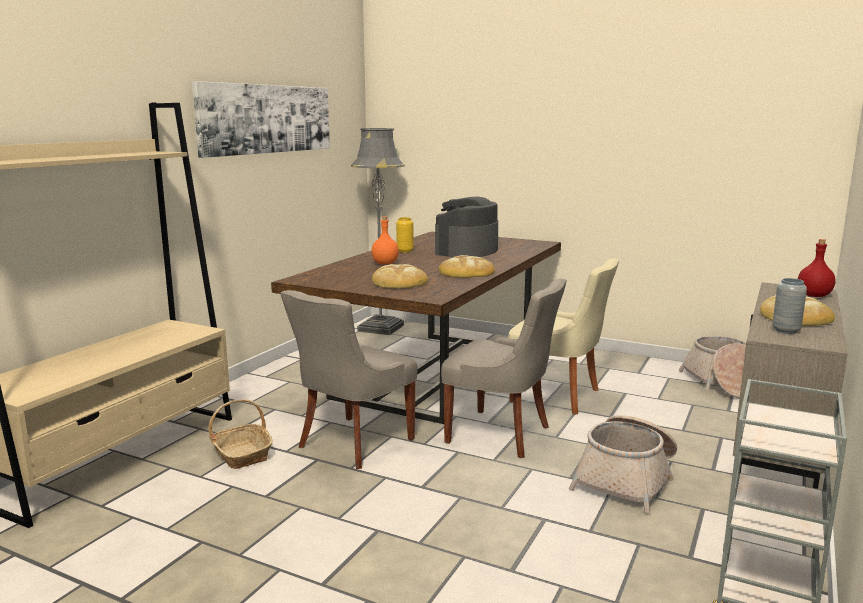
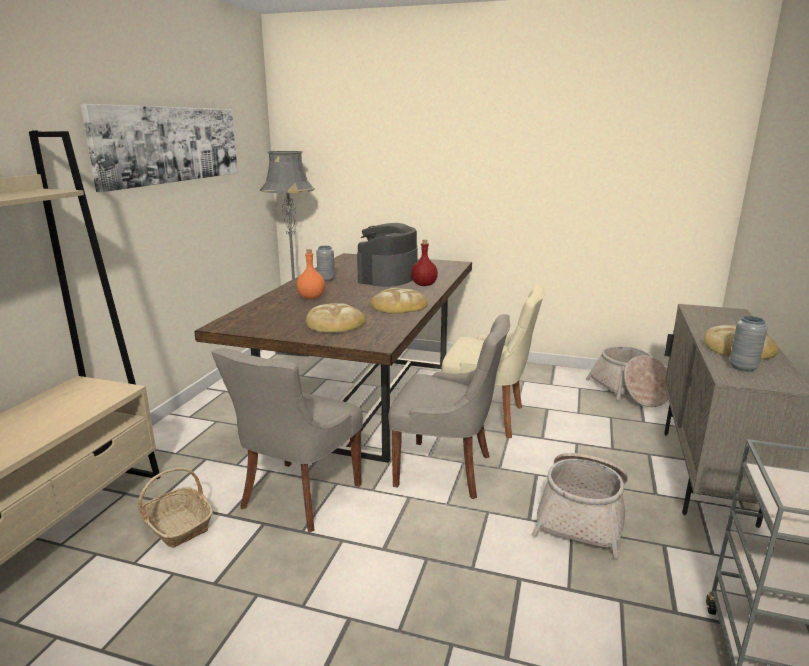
camera: 10 degrees left, 5 degrees up
yellow vase [396,217,414,253] -> grey vase [316,246,335,282]
red bottle [798,239,836,297] -> red bottle moved to [411,240,438,286]

